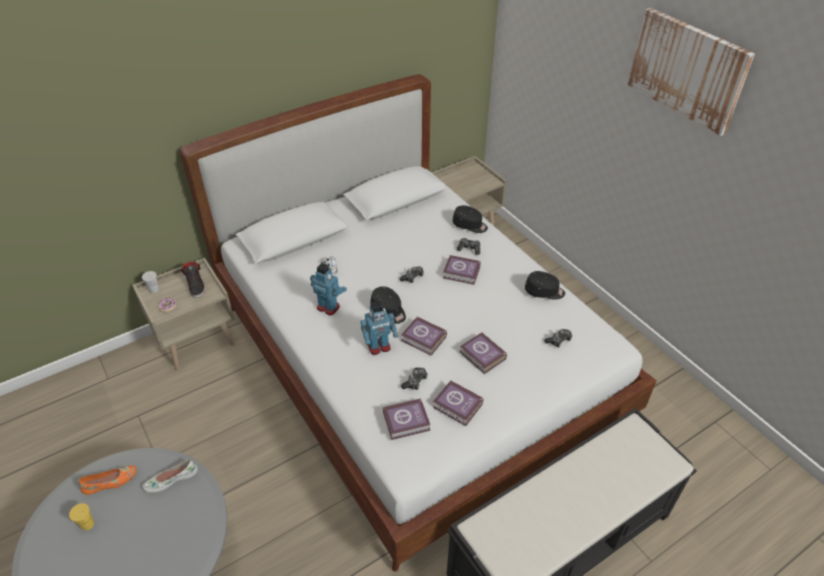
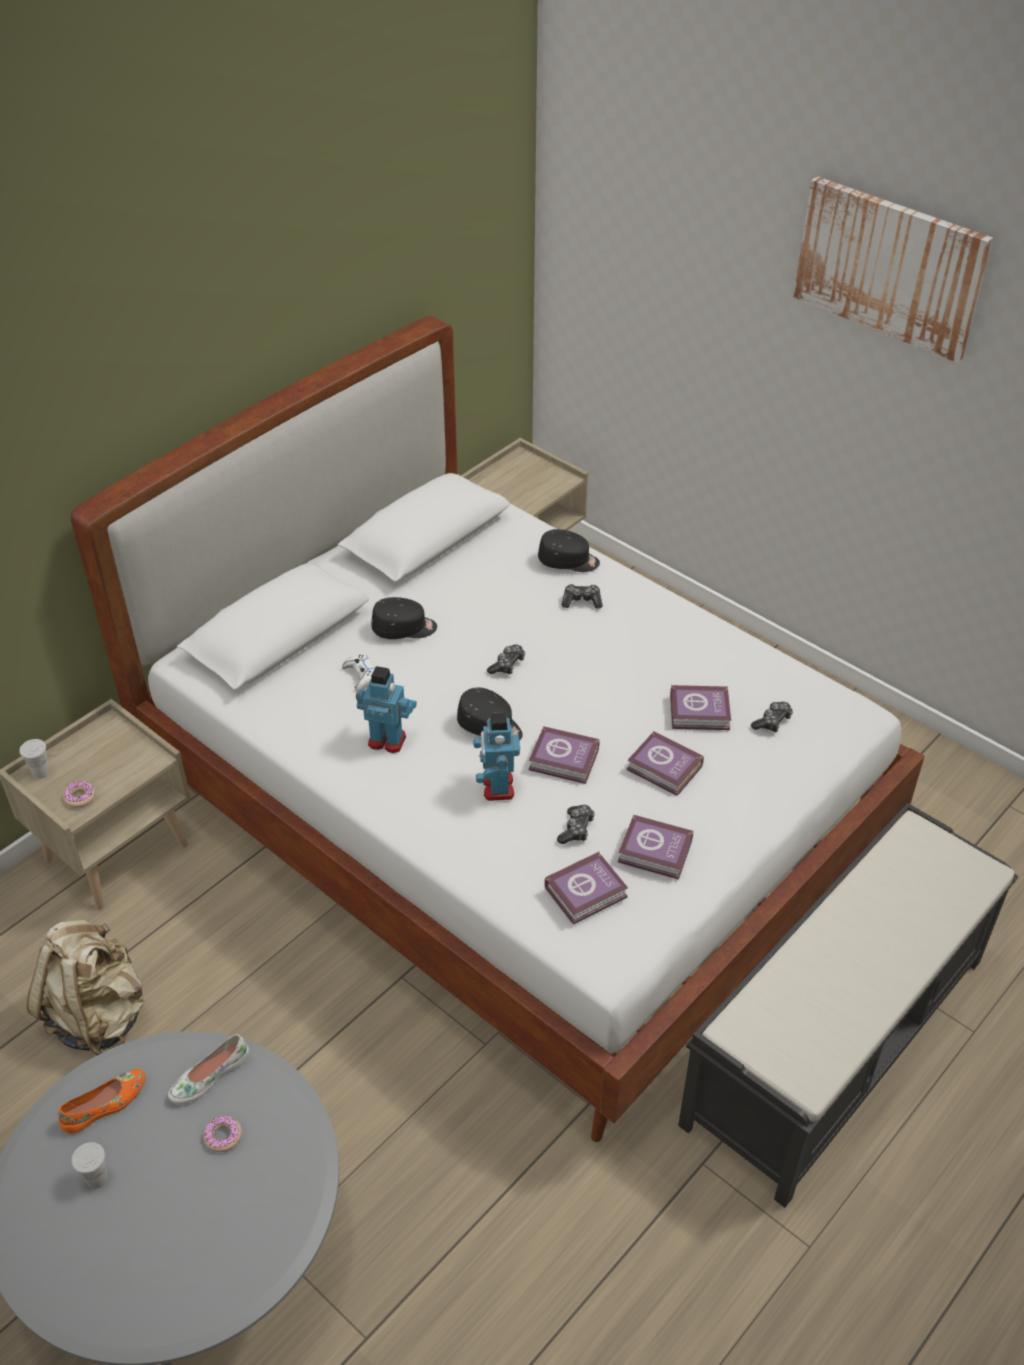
camera: 15 degrees left, 0 degrees up
yellow cup [69,503,94,530] -> white cup [71,1142,108,1189]
black shoe [181,262,205,298] -> none
toy robot [361,300,398,355] -> toy robot turned 120 degrees clockwise [473,712,520,801]
book [443,255,481,285] -> book moved to [670,685,731,730]
black cap [525,271,565,300] -> black cap moved to [372,597,437,639]
none -> beige backpack [27,920,144,1055]
none -> donut [203,1115,242,1152]

